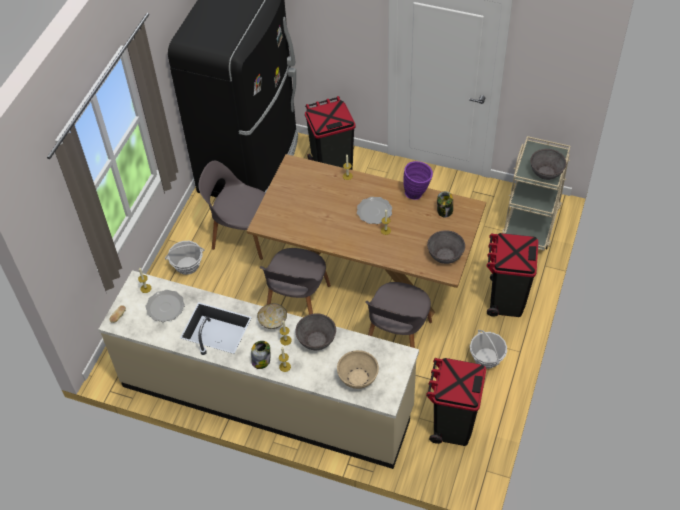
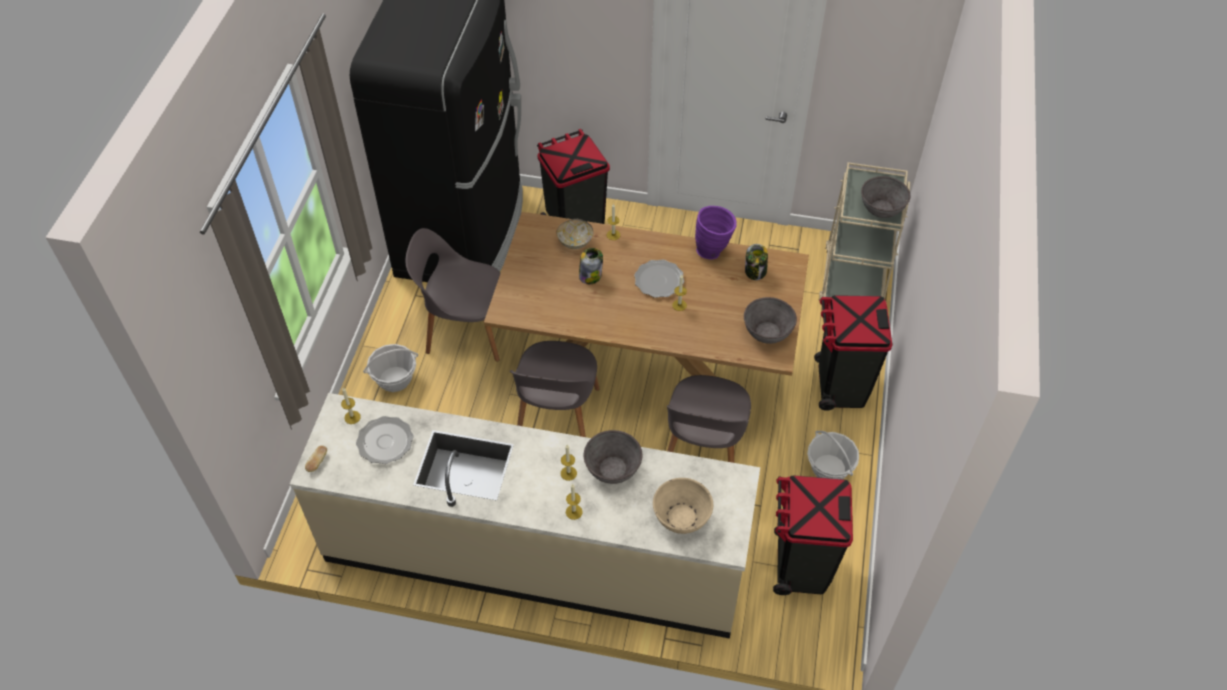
camera: 10 degrees left, 0 degrees up
jar [251,341,270,369] -> jar moved to [579,248,603,284]
bowl [257,303,287,329] -> bowl moved to [556,219,593,249]

